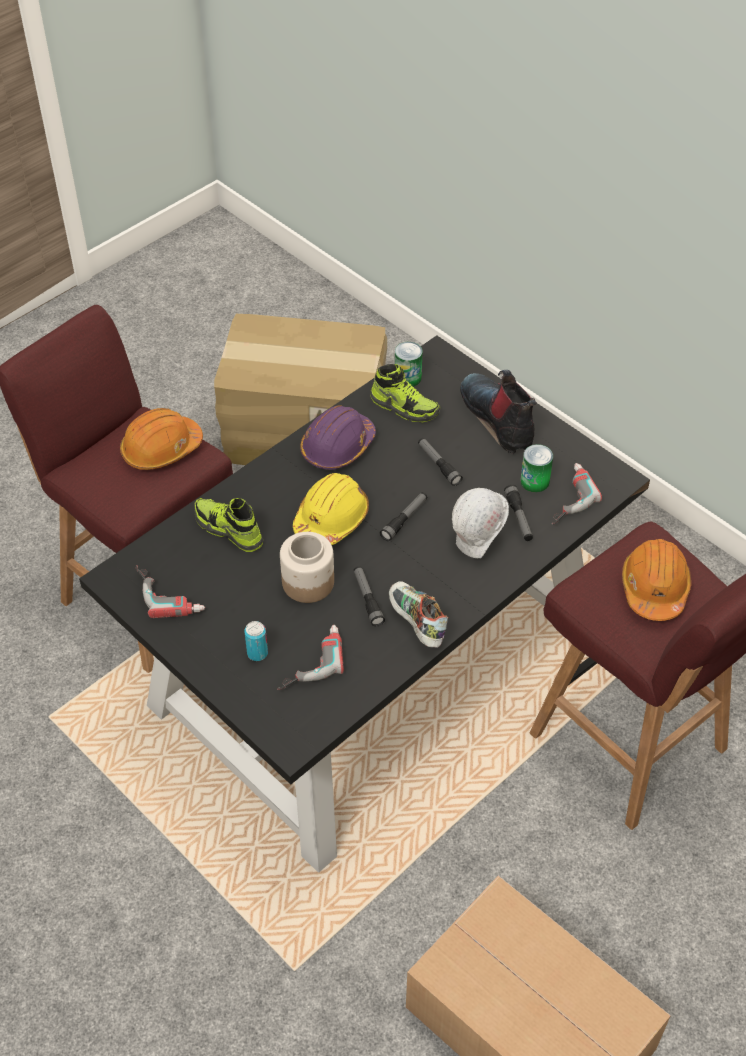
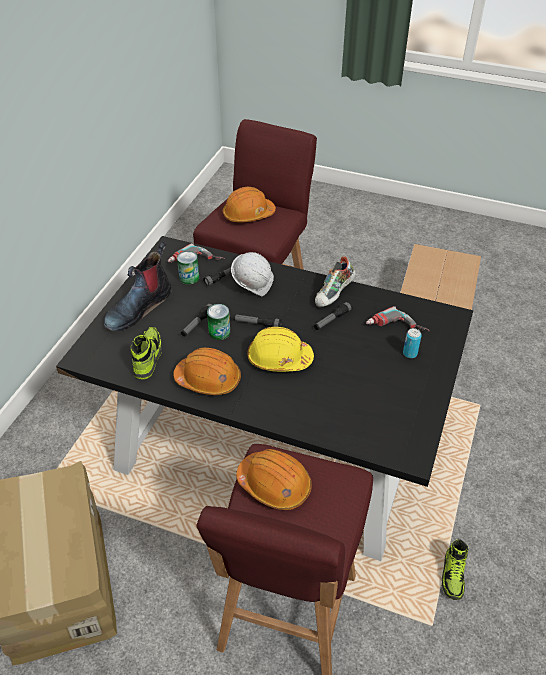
camera: 115 degrees left, 5 degrees down
power drill [136,565,205,618] -> none
shoe [194,498,263,552] -> shoe moved to [441,539,468,600]
jar [280,532,334,603] -> none
purple hard hat [300,405,376,470] -> orange hard hat [173,348,241,395]
can [395,342,422,387] -> can moved to [207,304,230,340]

